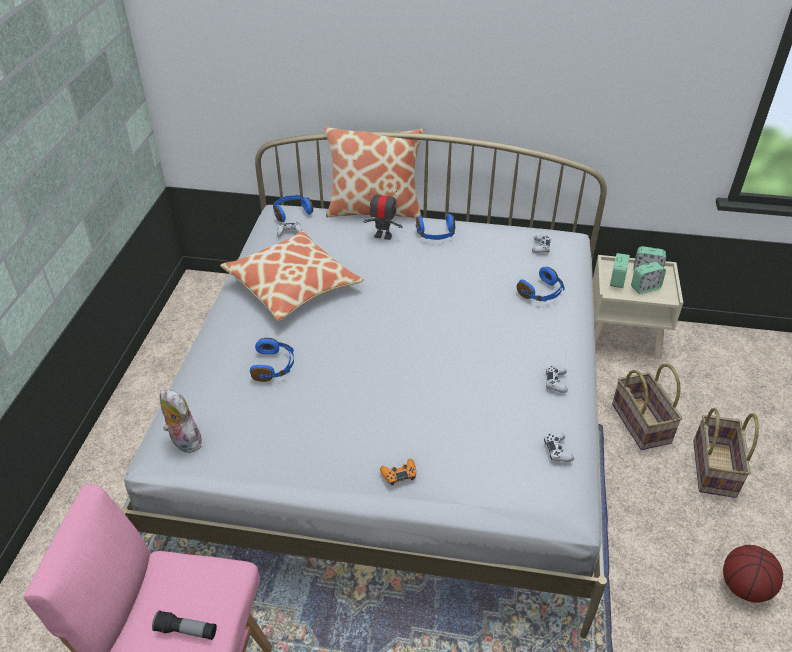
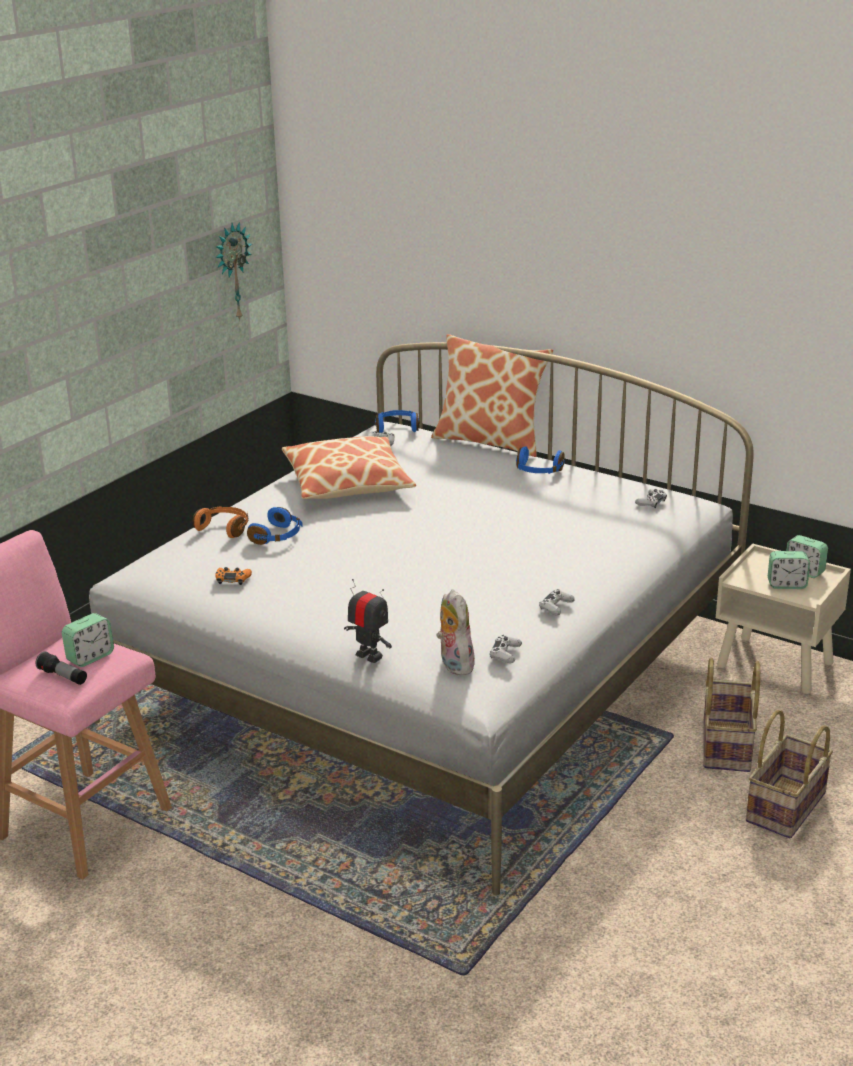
camera: 25 degrees right, 15 degrees down
plush toy [160,390,204,453] -> plush toy moved to [436,589,475,675]
toy robot [364,188,403,240] -> toy robot moved to [344,579,392,663]
orange game controller [380,459,416,485] -> orange game controller moved to [216,567,252,585]
blue headphones [517,267,565,301] -> none
alarm clock [610,253,630,288] -> alarm clock moved to [62,613,114,667]
basketball [723,545,783,603] -> none
none -> orange headphones [193,506,248,538]
none -> wall clock [215,222,252,321]

